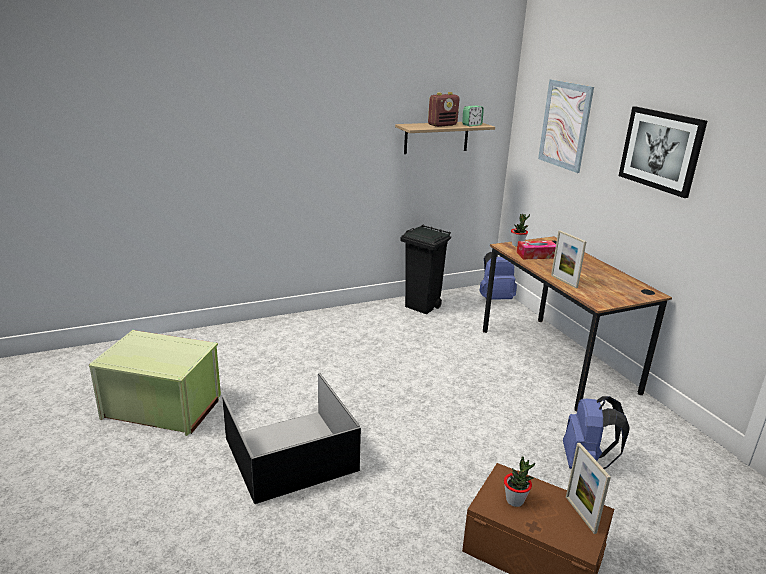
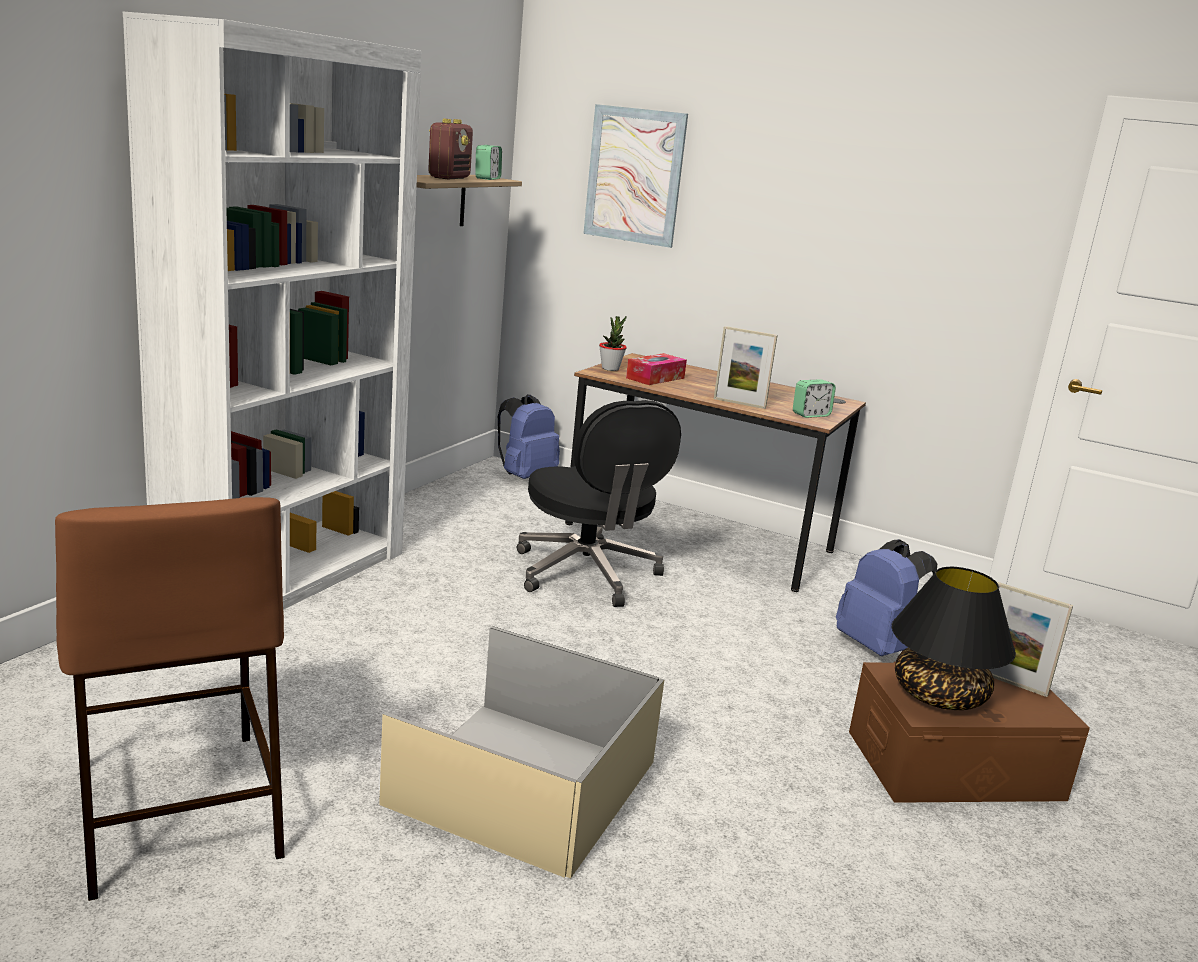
camera: 40 degrees left, 5 degrees down
green storage box [89,330,221,436] -> brown stool [55,497,285,901]
black storage box [222,373,361,504] -> beige storage box [379,626,665,878]
black trash can [400,225,451,314] -> none
potted plant [504,456,535,507] -> black table lamp [892,567,1016,710]
picture [619,106,707,198] -> none
none -> white bookcase [123,12,421,610]
none -> black office chair [517,400,681,607]
none -> alarm clock [793,379,836,418]

